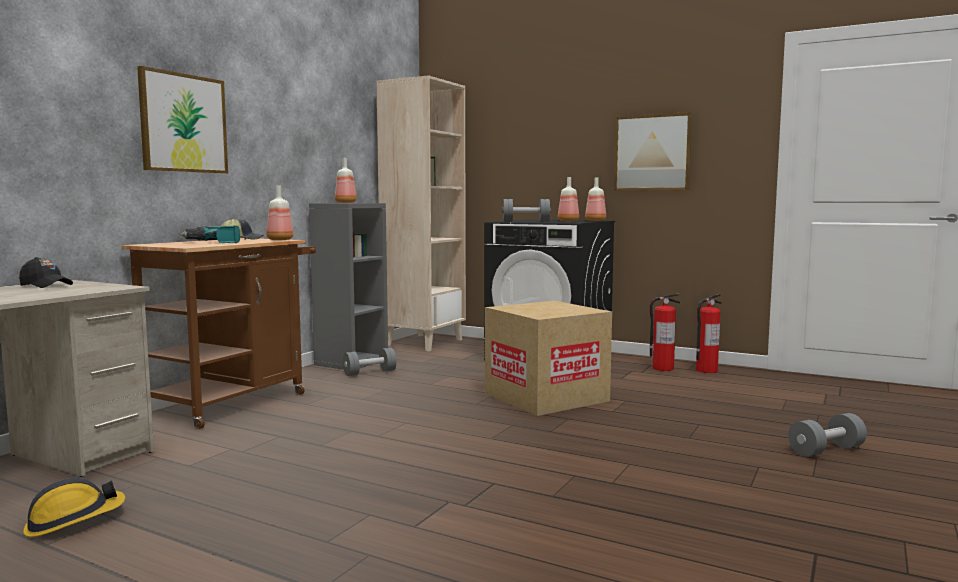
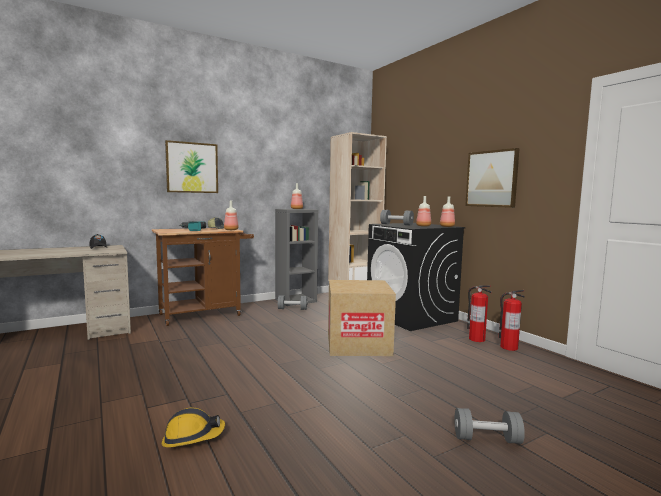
camera: 30 degrees right, 0 degrees up
hard hat [23,478,125,537] -> hard hat moved to [162,407,225,447]

